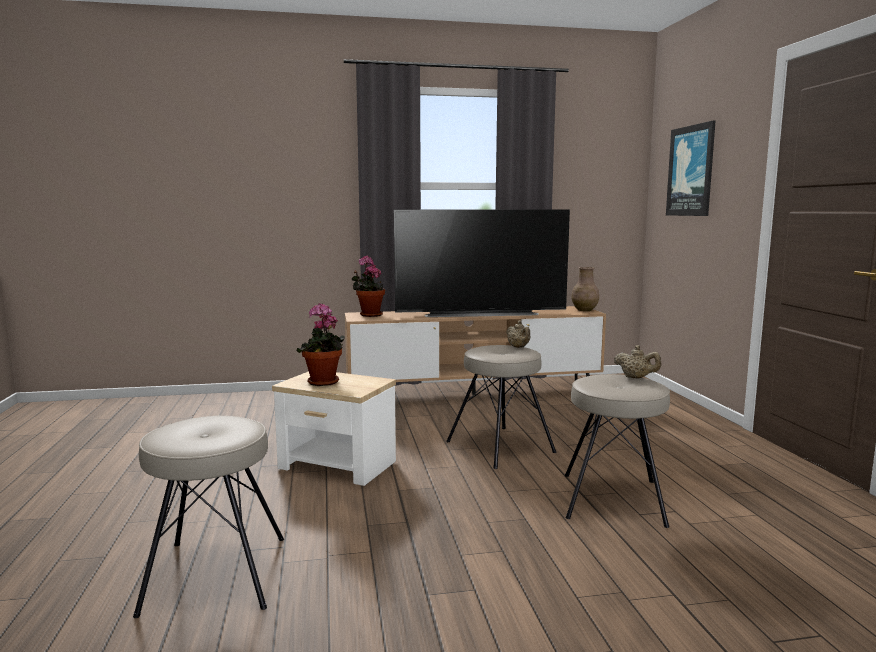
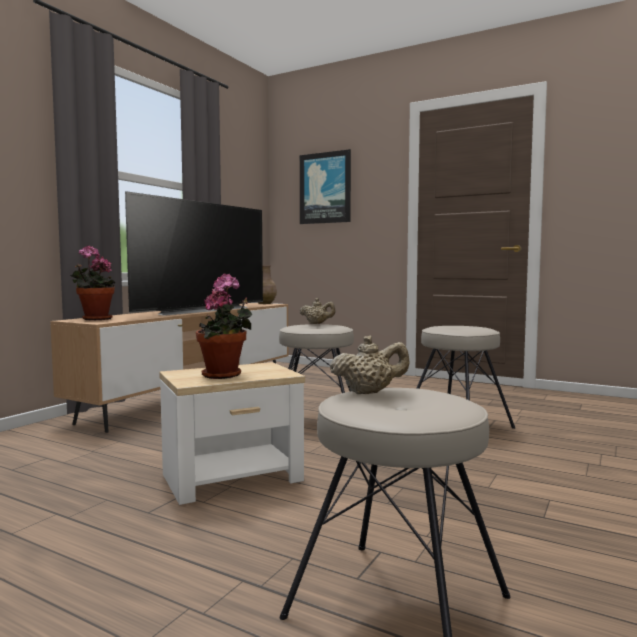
camera: 50 degrees left, 5 degrees down
beige teapot [614,345,662,379] -> beige teapot moved to [330,336,409,394]

